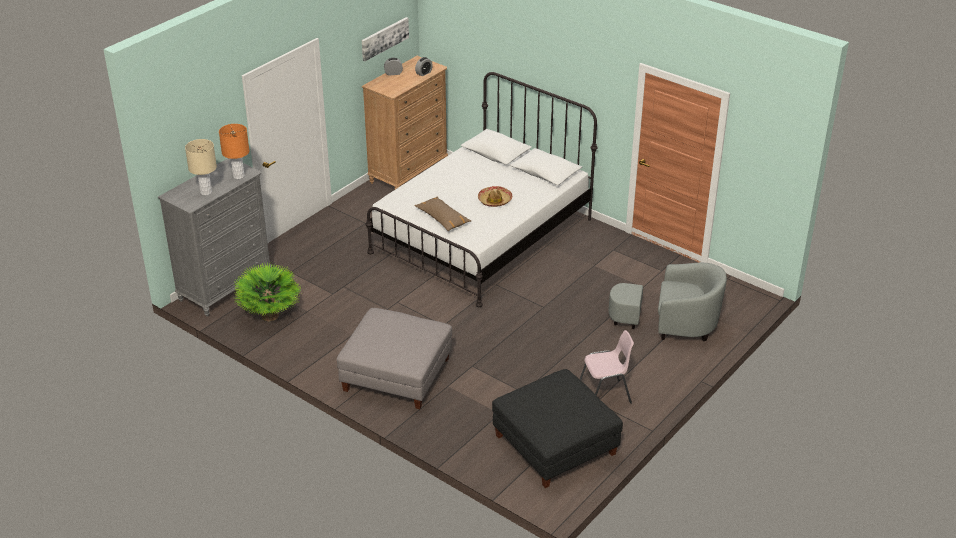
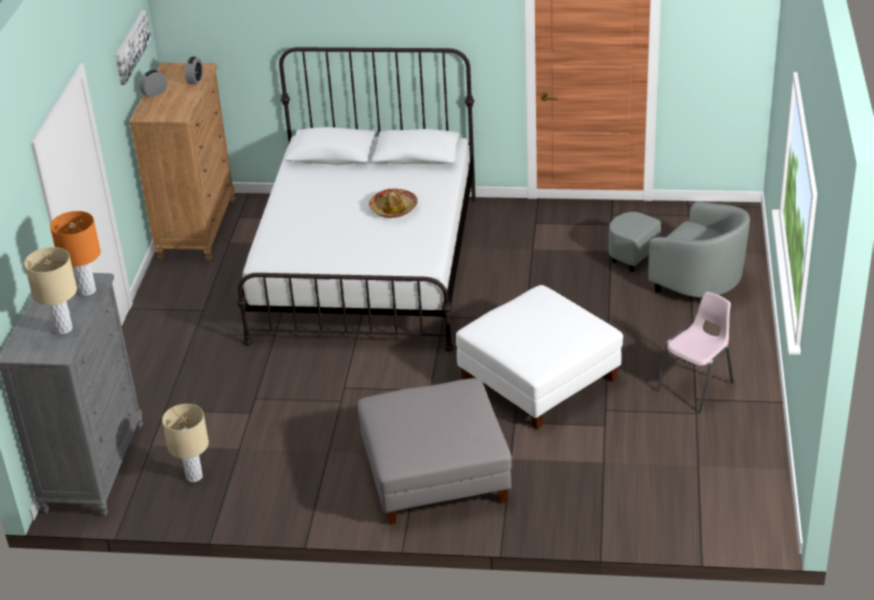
camera: 30 degrees left, 0 degrees up
potted plant [234,262,301,321] -> beige table lamp [162,404,209,482]
brown pillow [414,197,471,231] -> none
black ottoman [492,369,623,488] -> none
grey armchair [608,263,727,341] -> grey armchair turned 60 degrees clockwise [608,201,750,297]
none -> white ottoman [456,285,623,429]

